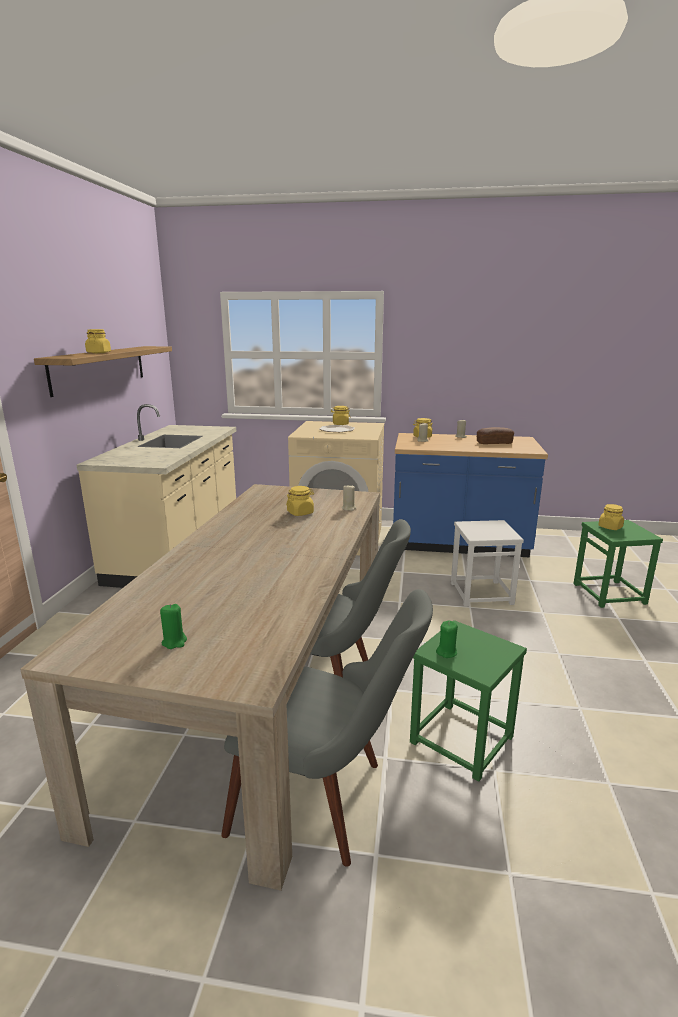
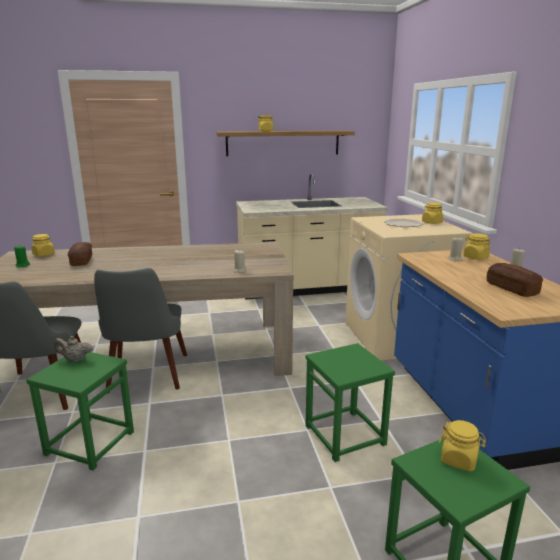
camera: 70 degrees right, 0 degrees up
yellow jar [286,486,314,516] -> yellow jar moved to [31,234,55,257]
green candle [436,621,458,658] -> beige teapot [54,336,93,362]
white stool [451,520,524,607] -> green stool [305,343,395,462]
none -> bread [68,242,92,266]

